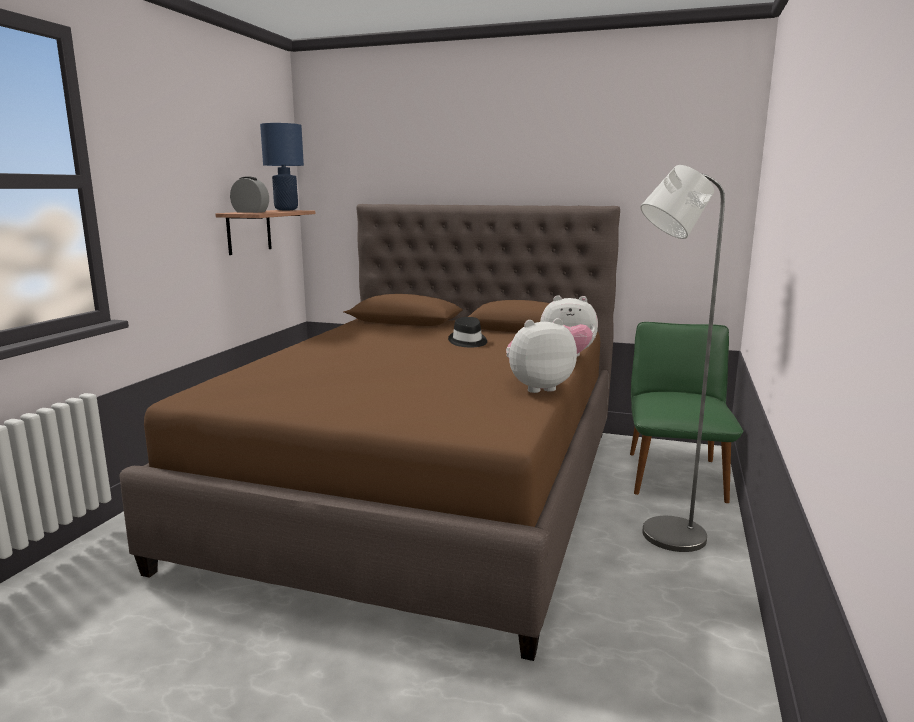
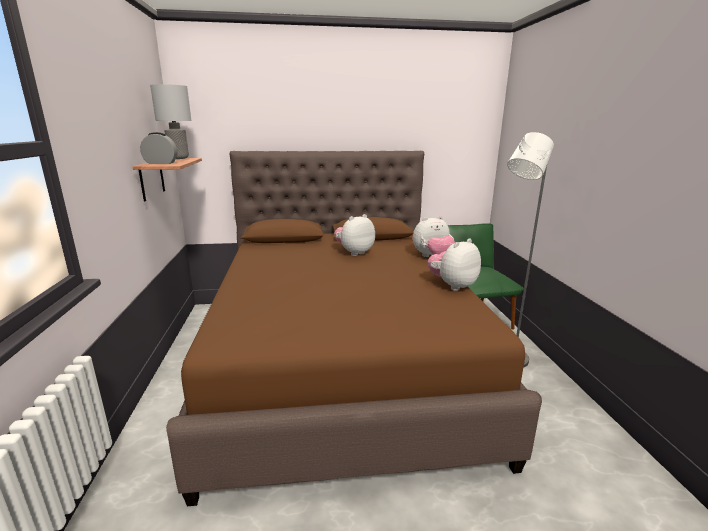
camera: 25 degrees left, 5 degrees up
blue table lamp [260,123,304,211] -> grey table lamp [150,84,191,159]
black hat [448,317,487,348] -> plush toy [334,214,375,256]

